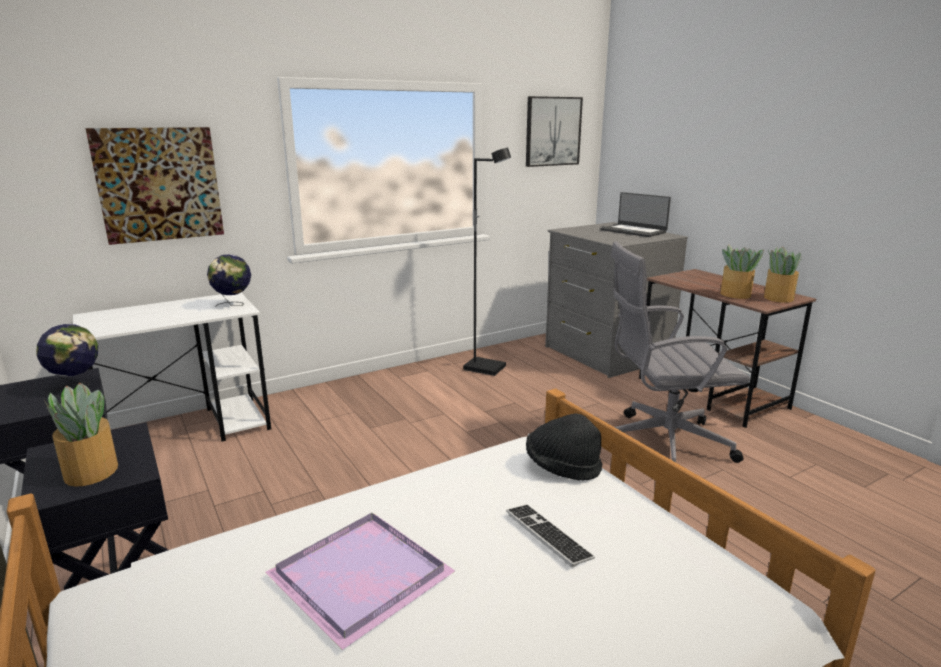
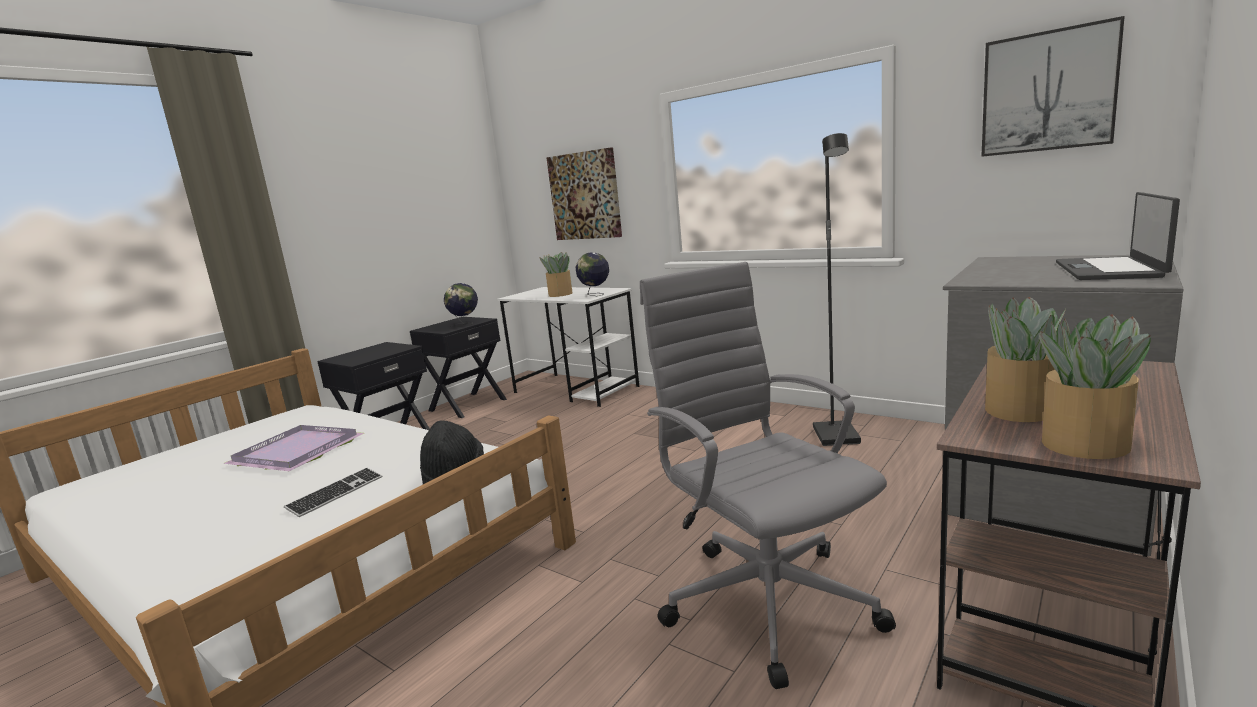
camera: 70 degrees right, 5 degrees down
potted plant [44,383,118,487] -> potted plant moved to [539,252,573,297]

